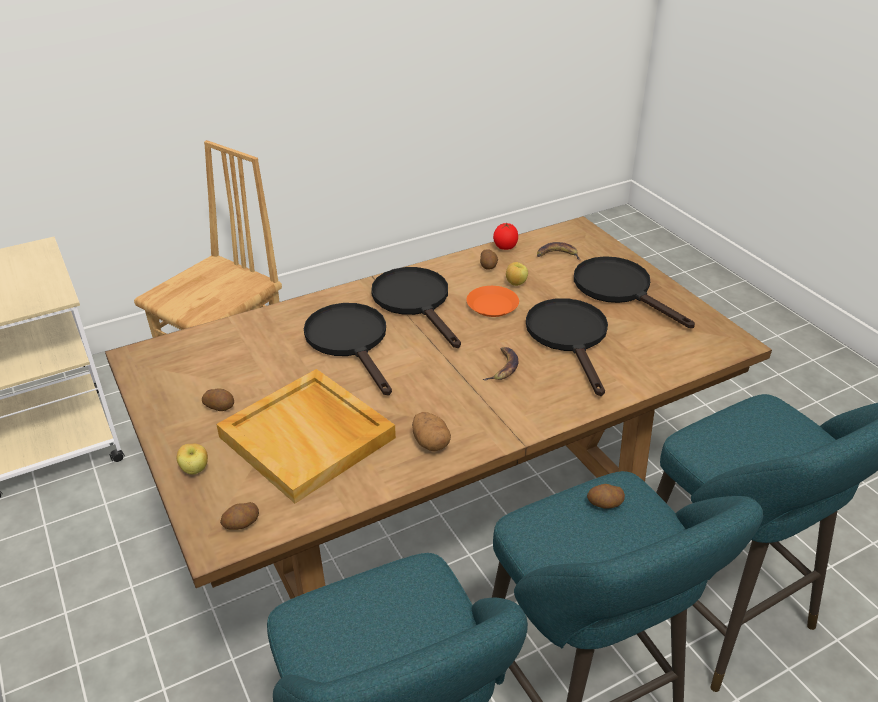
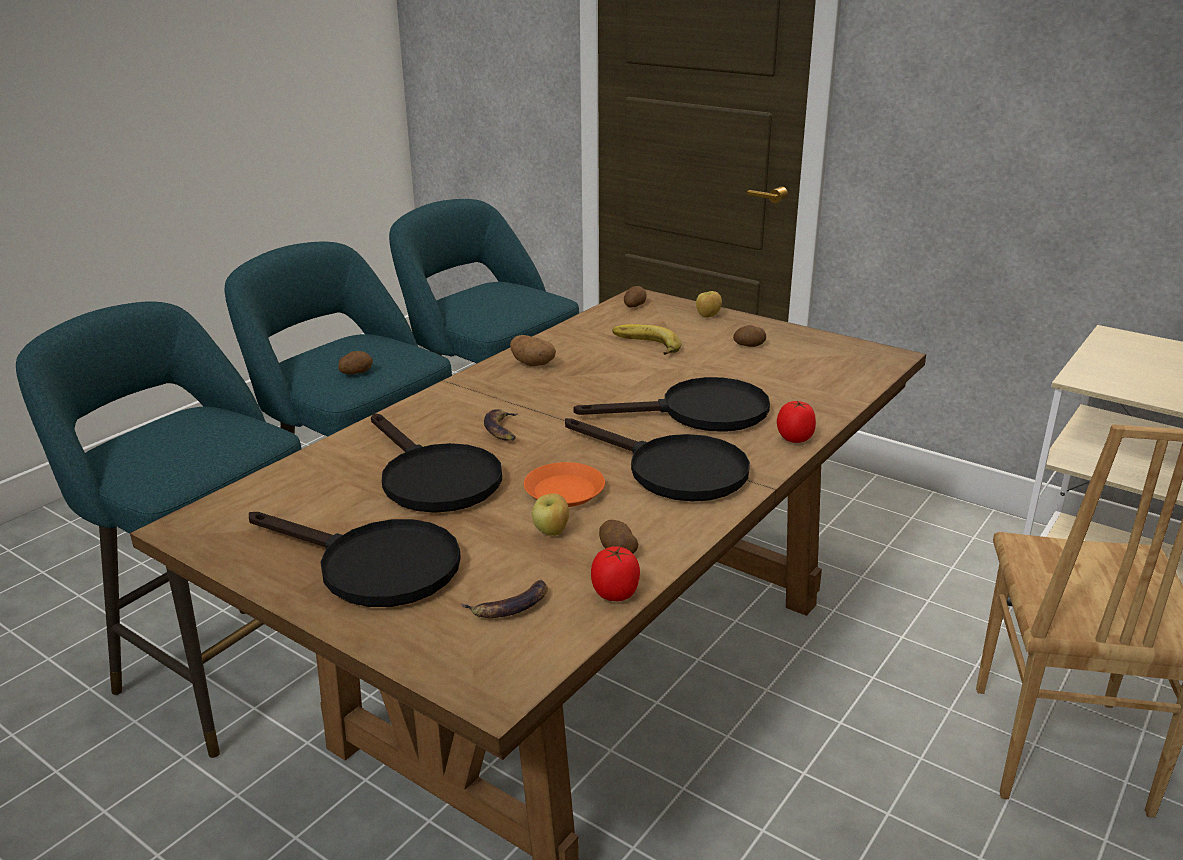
camera: 155 degrees right, 10 degrees down
beige tray [216,369,396,503] -> banana [612,324,681,355]
black frying pan [304,303,392,396] -> black frying pan turned 45 degrees counterclockwise [573,377,770,432]
none -> tomato [777,401,816,443]

